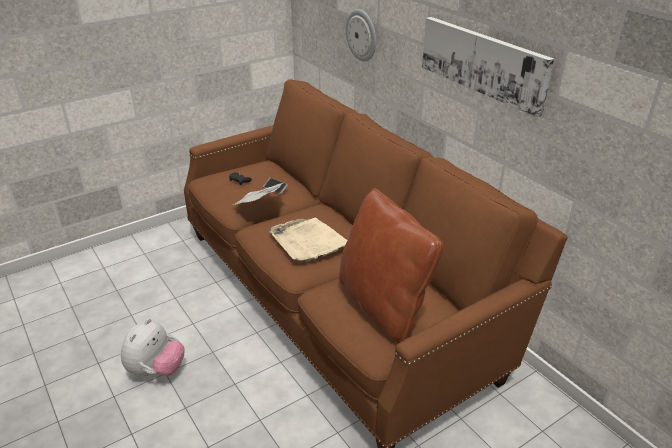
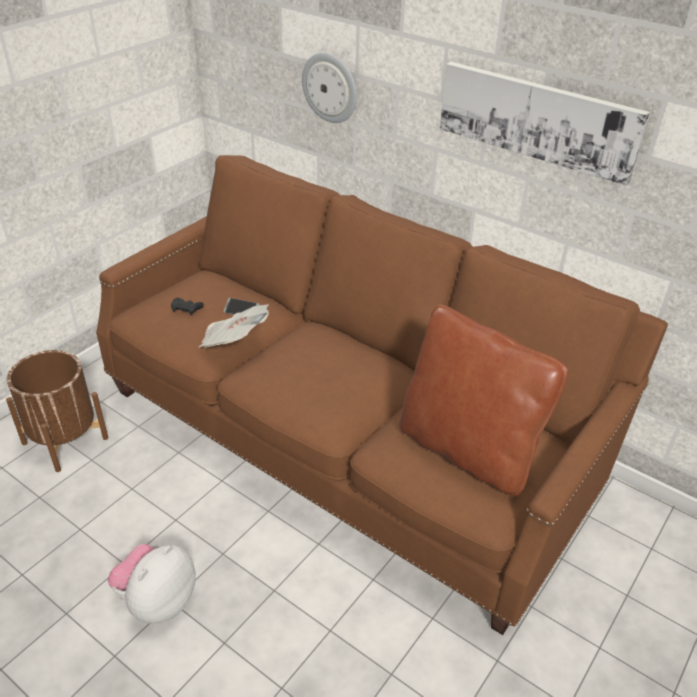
camera: 20 degrees left, 5 degrees up
plush toy [121,318,185,376] -> plush toy turned 150 degrees counterclockwise [108,544,195,624]
beige tray [270,218,348,262] -> none
none -> brown planter [6,350,108,472]

